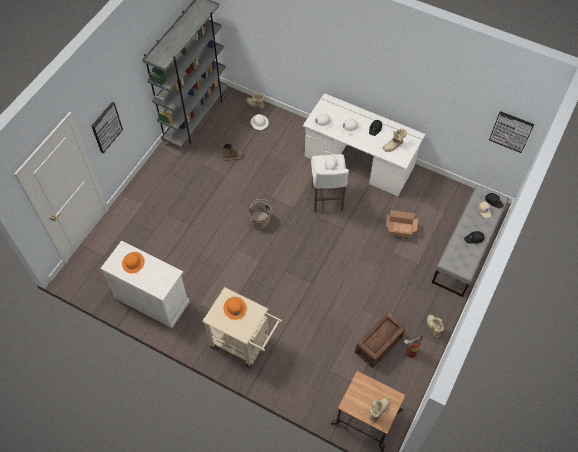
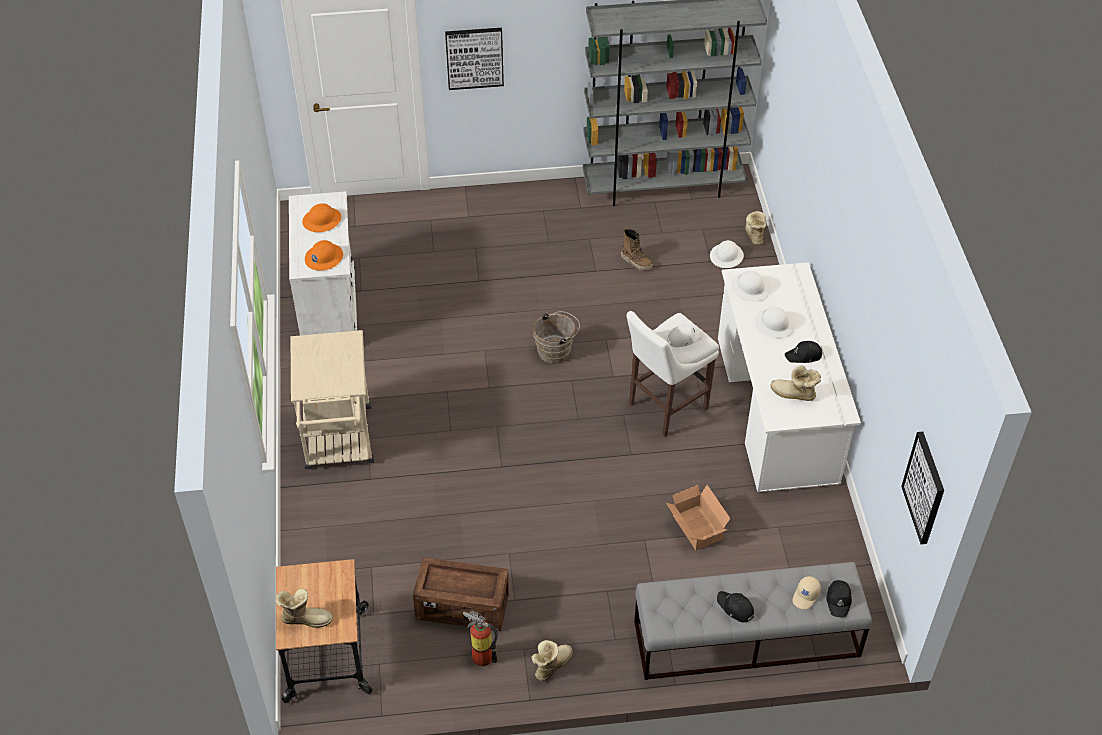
camera: 55 degrees right, 10 degrees down
orange hard hat [223,297,247,320] -> orange hard hat moved to [305,240,343,271]

